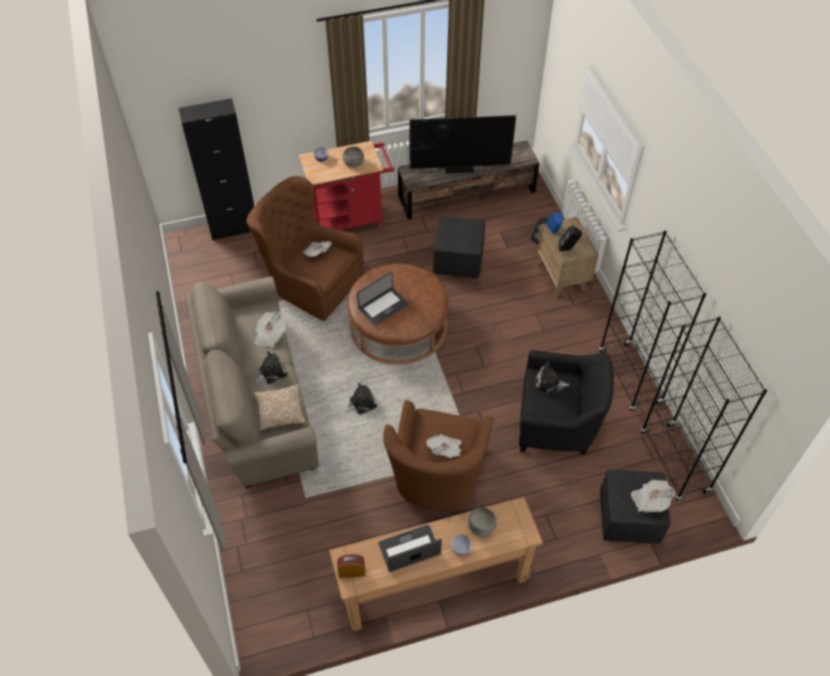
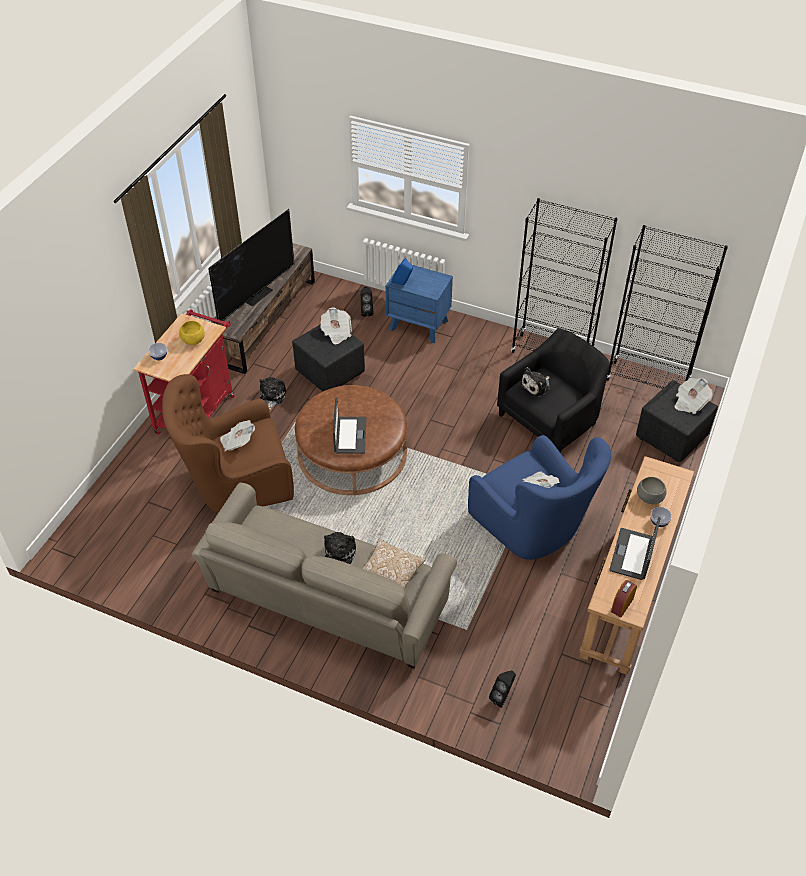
camera: 50 degrees left, 5 degrees down
black cabinet [179,98,255,241] -> none
newspaper [254,312,286,347] -> newspaper moved to [320,307,352,344]
grey bowl [342,146,364,168] -> yellow bowl [179,321,205,345]
plush toy [346,383,377,415] -> plush toy moved to [259,377,286,410]
brown armchair [383,400,494,511] -> blue armchair [468,435,611,560]
brown nightstand [537,217,599,299] -> blue nightstand [385,265,453,343]
black speaker [558,226,582,251] -> black speaker moved to [489,671,516,708]

